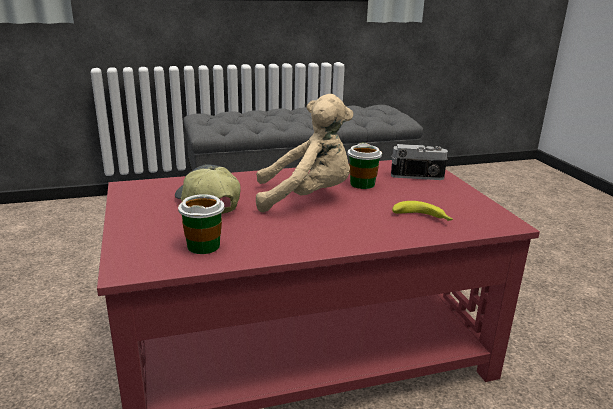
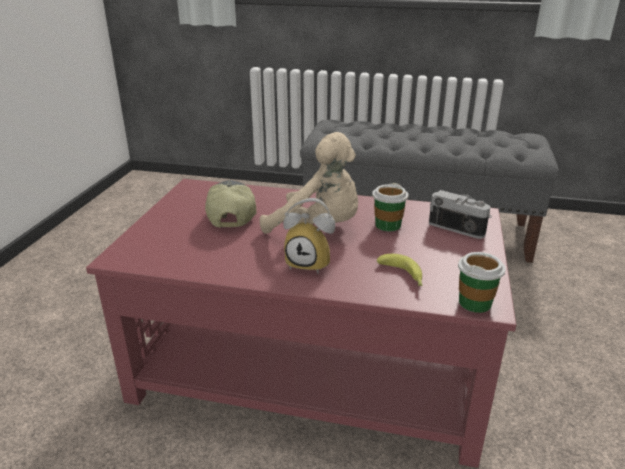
camera: 30 degrees right, 5 degrees up
cup [178,194,224,254] -> cup moved to [458,252,506,313]
none -> alarm clock [283,198,335,274]

